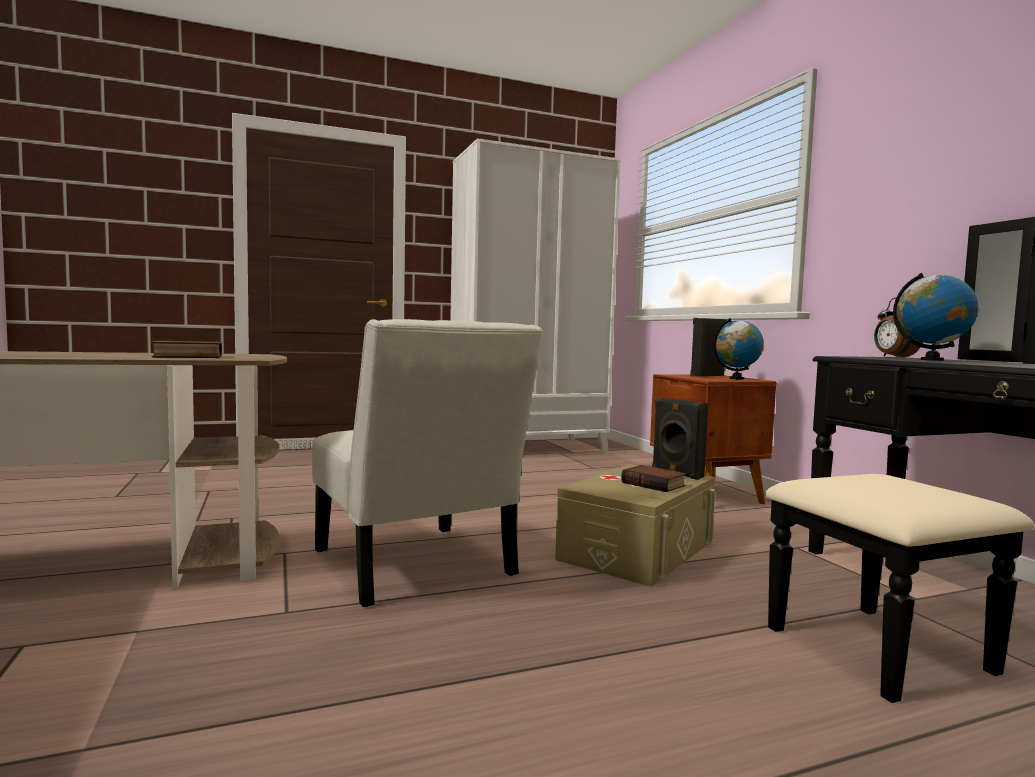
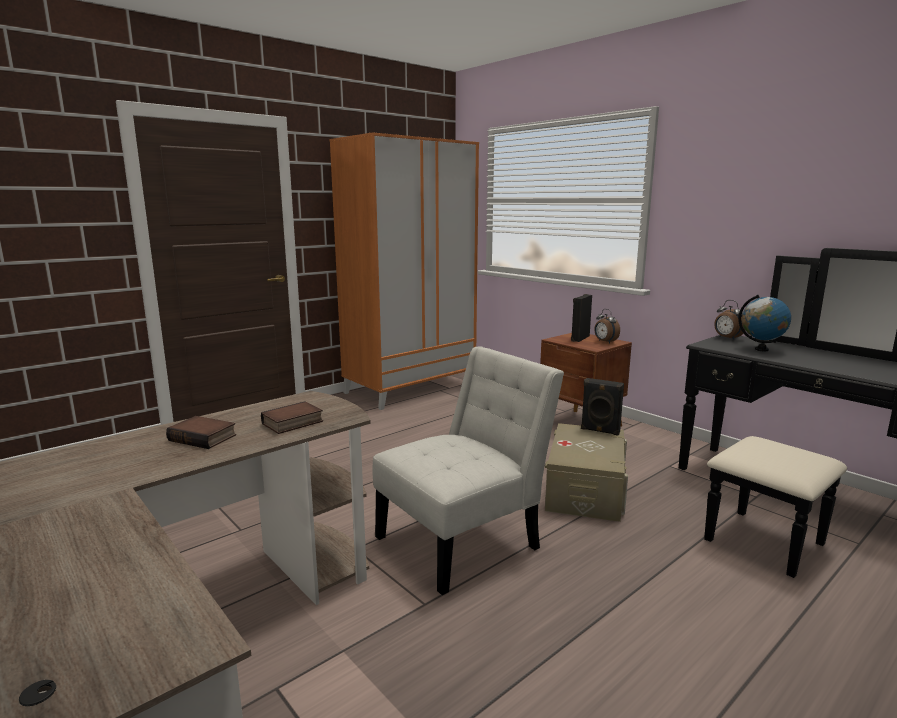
camera: 20 degrees left, 10 degrees up
white chair [312,319,543,607] -> white chair turned 75 degrees counterclockwise [373,347,564,595]
white wardrobe [450,138,621,453] -> orange wardrobe [330,132,479,410]
book [621,465,686,492] -> book moved to [166,416,236,449]
globe [714,318,764,380] -> alarm clock [594,309,620,344]

